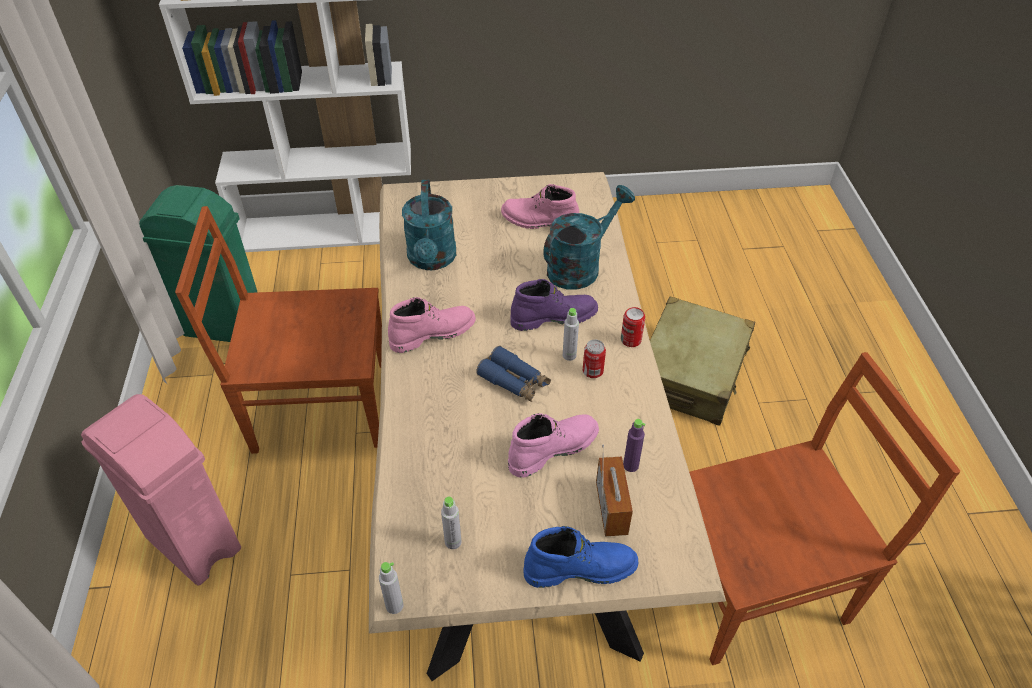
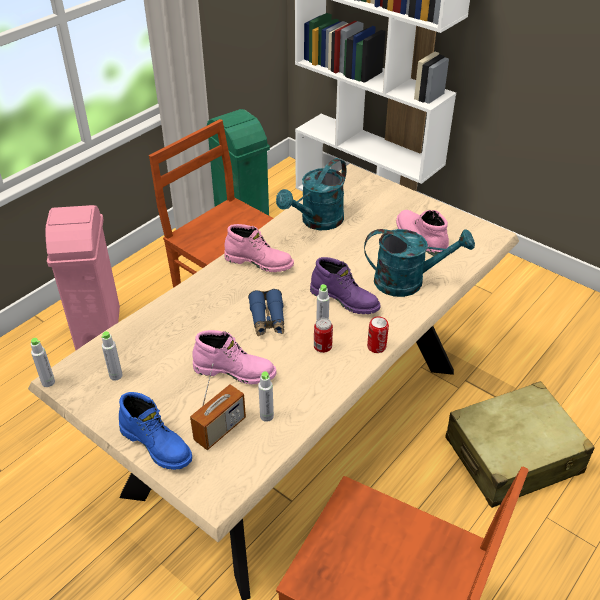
camera: 45 degrees right, 5 degrees down
purple bottle [623,419,646,472] -> grey bottle [258,371,274,422]

